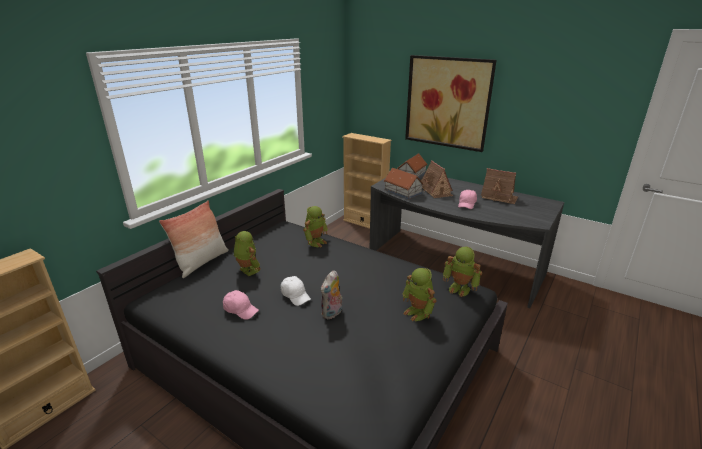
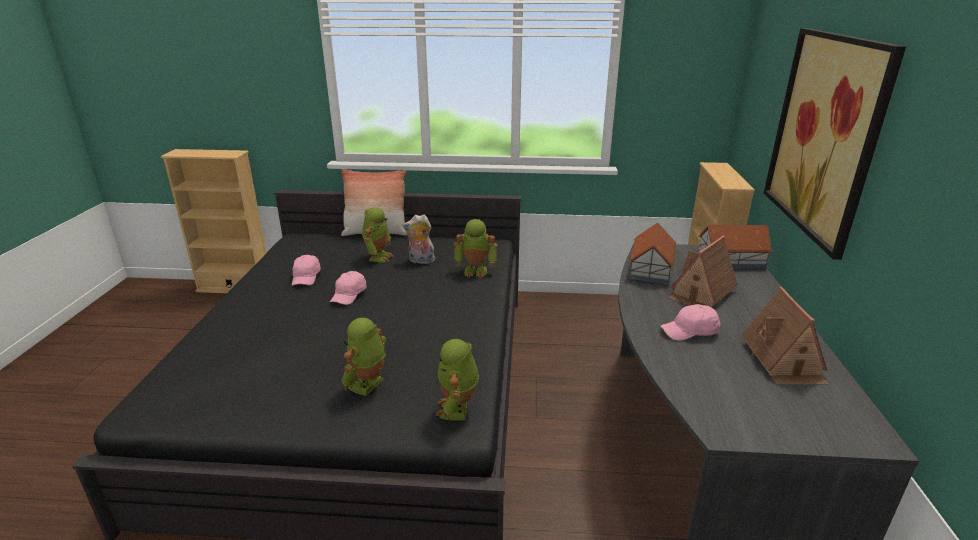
camera: 60 degrees right, 0 degrees up
white cap [281,276,311,306] -> pink cap [330,271,366,305]
plush toy [321,270,342,319] -> plush toy moved to [403,214,435,265]

